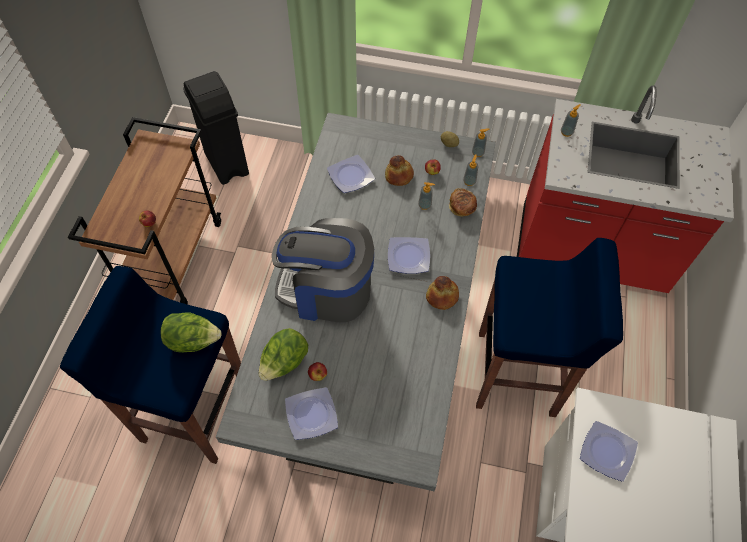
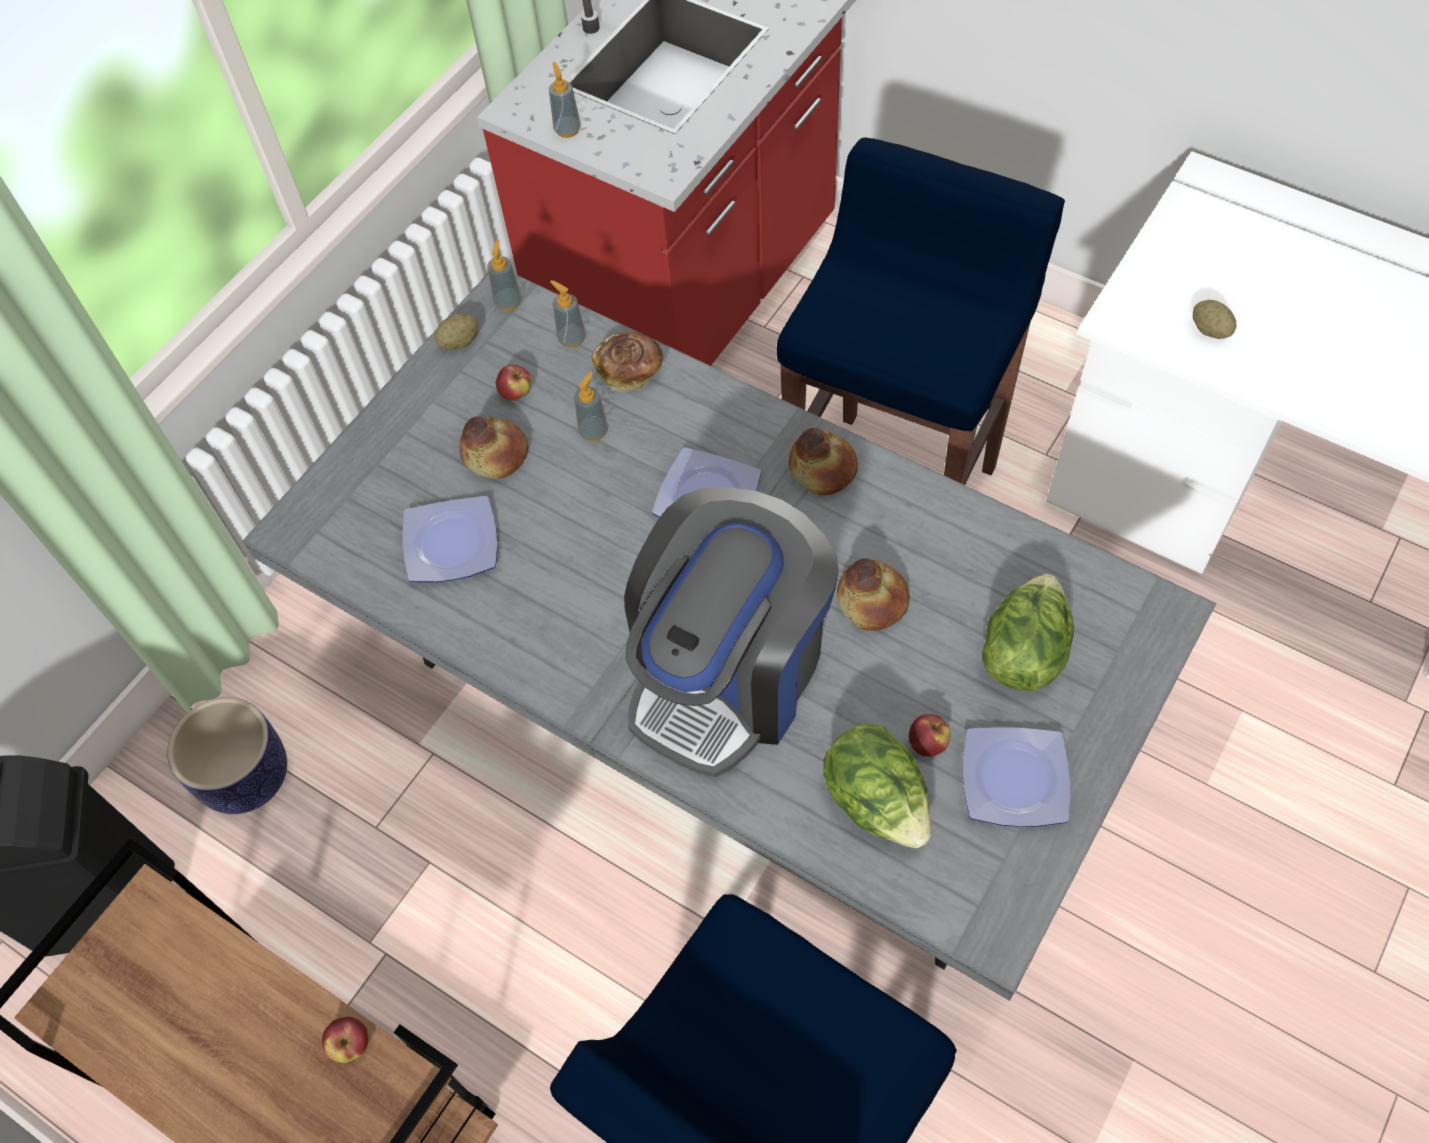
camera: 65 degrees left, 0 degrees up
lettuce [160,313,222,353] -> lettuce moved to [982,574,1074,691]
plate [580,421,638,481] -> potato [1193,300,1236,339]
none -> planter [167,697,287,814]
none -> bread [837,558,910,631]

